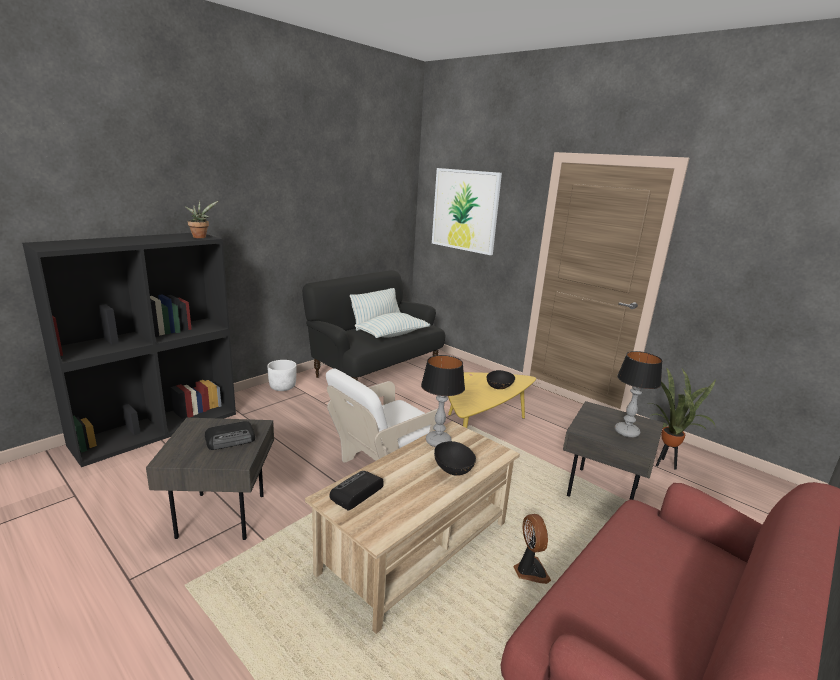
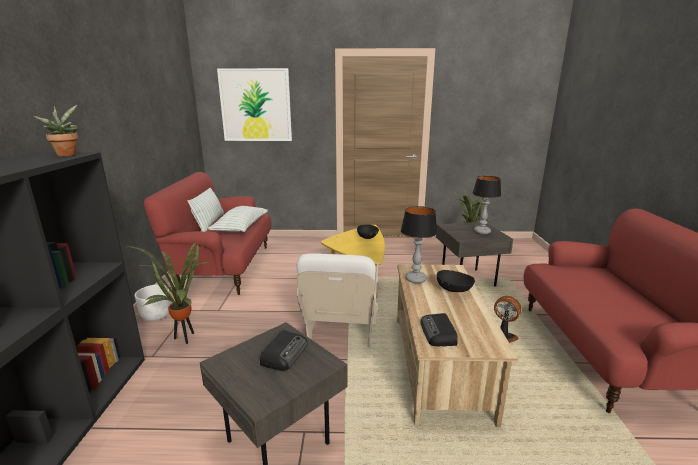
camera: 40 degrees left, 0 degrees up
black sofa [302,270,445,381] -> red sofa [144,172,272,295]
none -> potted plant [127,242,213,344]

